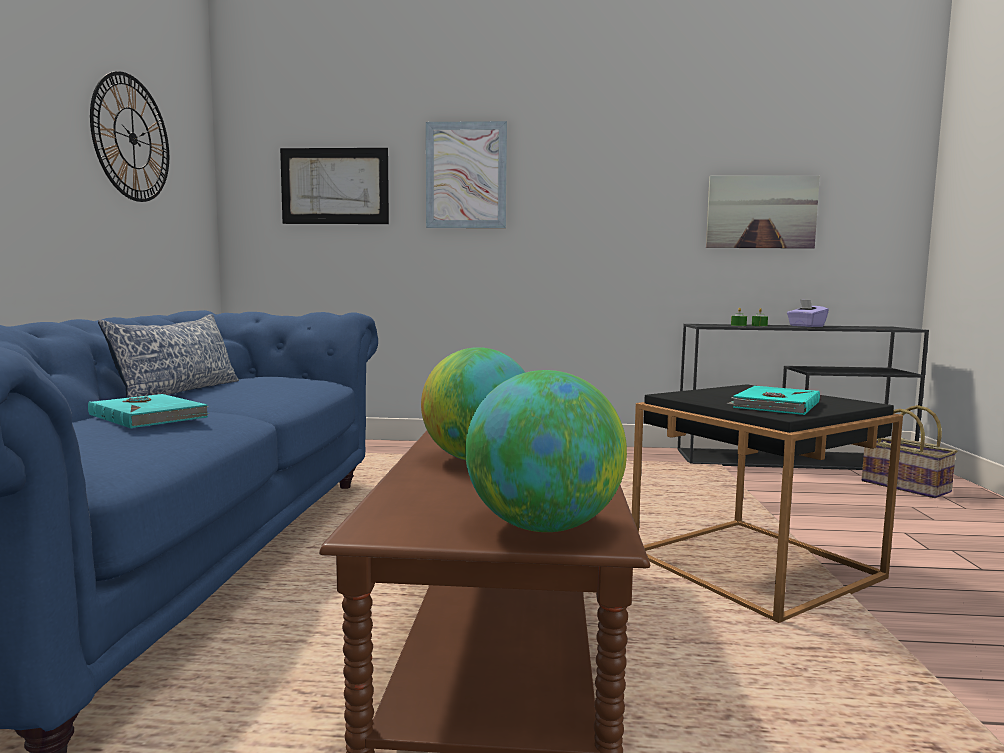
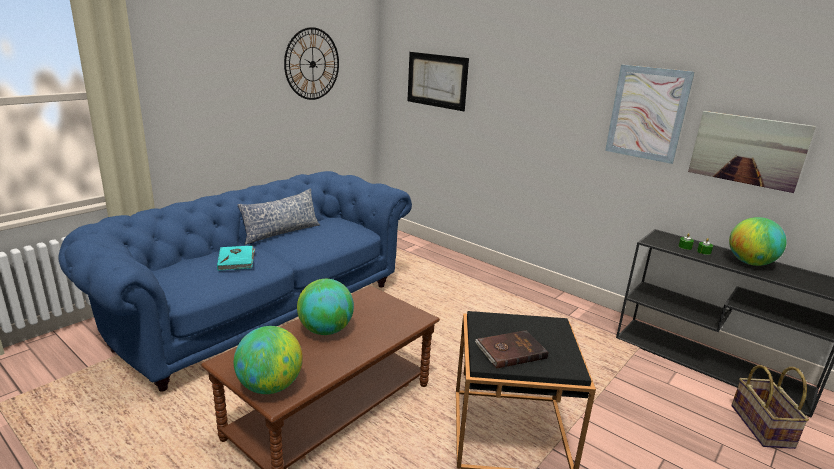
camera: 35 degrees right, 15 degrees up
picture [426,121,507,228] -> picture moved to [605,65,695,164]
turquoise book [727,386,820,415] -> brown book [475,330,548,369]
purple tissue box [787,300,829,327] -> globe [729,217,787,266]

